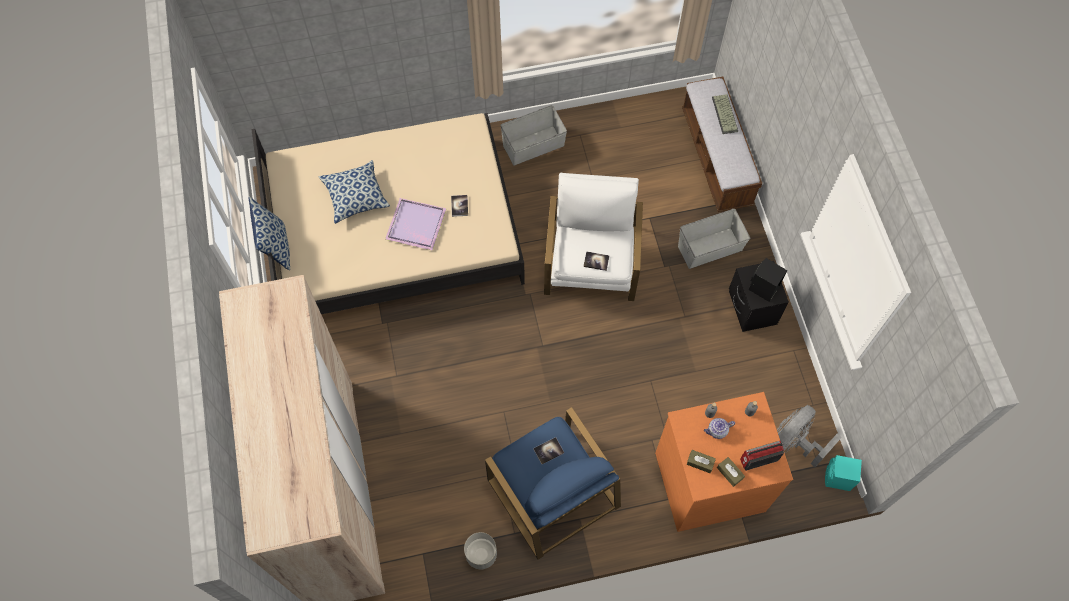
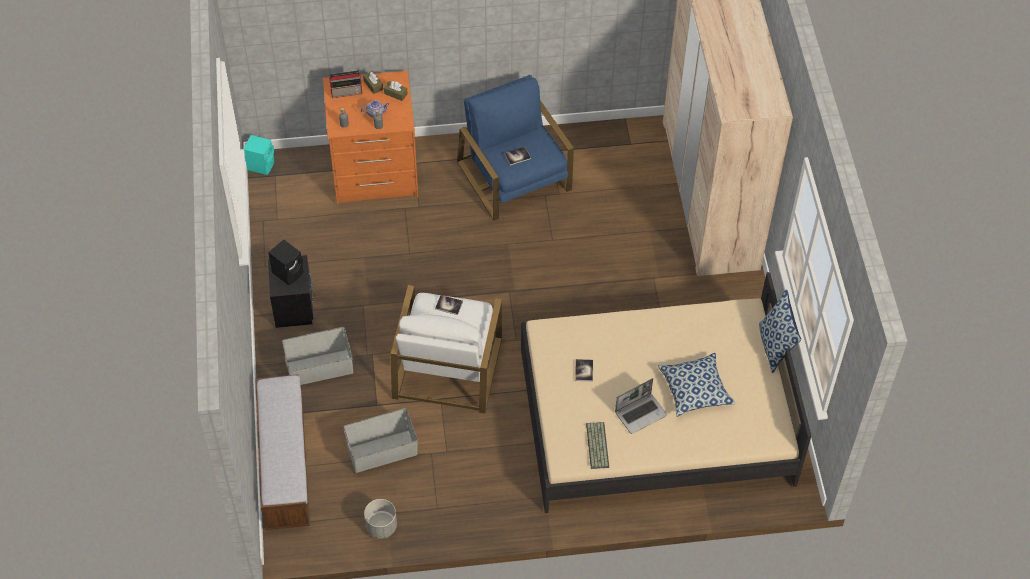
camera: 175 degrees left, 10 degrees down
purple tray [385,198,446,251] -> none
grey planter [464,532,497,570] -> grey planter moved to [364,499,397,539]
grey storage box [500,105,567,165] -> grey storage box moved to [343,408,418,473]
keyboard [712,94,738,134] -> keyboard moved to [586,422,609,469]
grey fan [777,405,842,467] -> none
none -> laptop [615,378,667,434]

